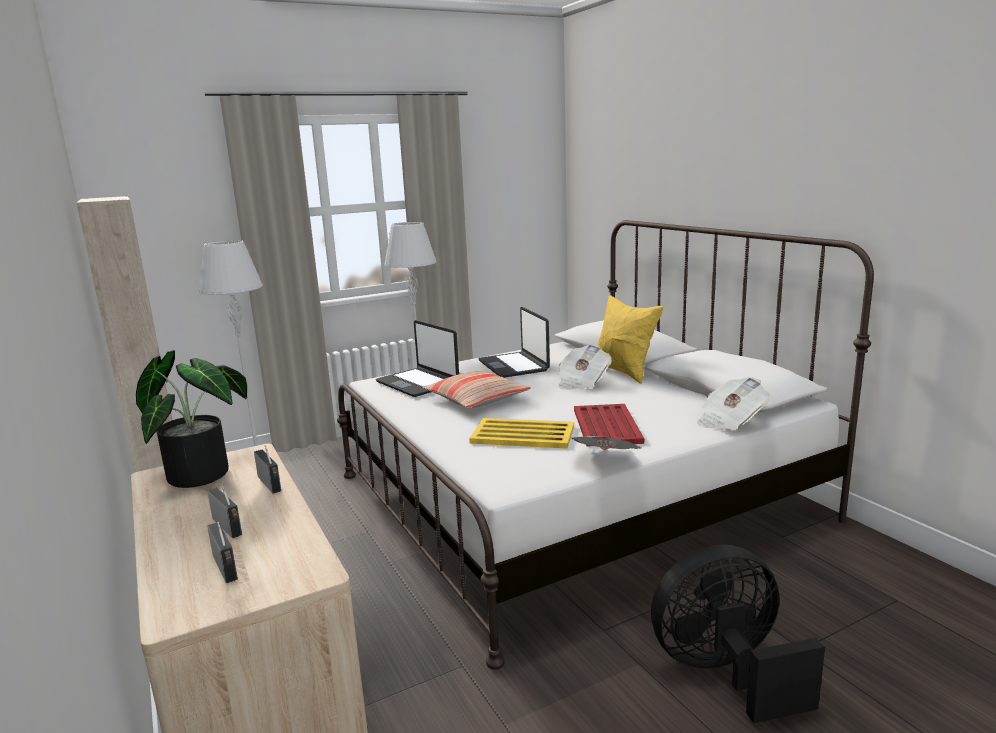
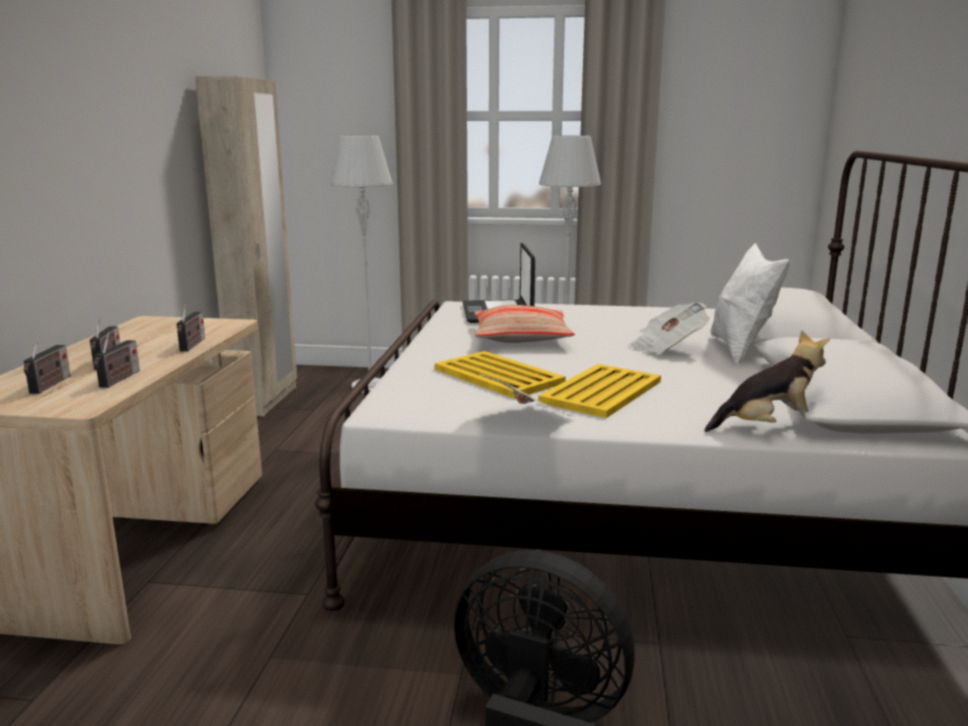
camera: 35 degrees right, 0 degrees up
potted plant [136,350,247,488] -> none
laptop [479,307,550,378] -> none
red tray [574,404,644,447] -> yellow tray [538,364,661,418]
yellow pillow [597,295,664,384] -> white pillow [710,243,790,365]
newspaper [697,377,770,430] -> plush toy [704,330,830,432]
none -> radio [94,332,140,388]

